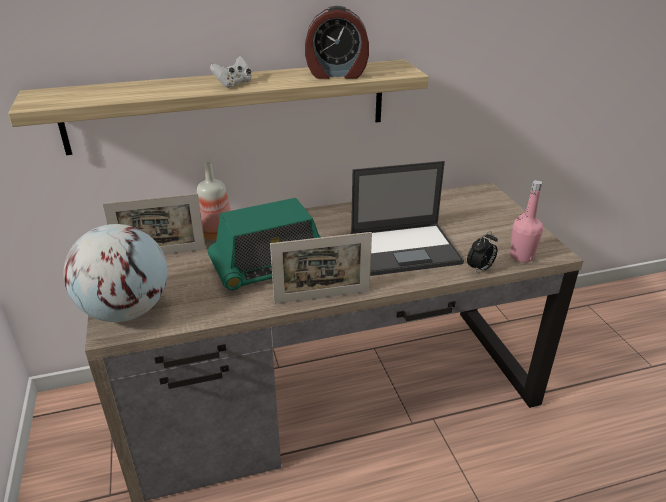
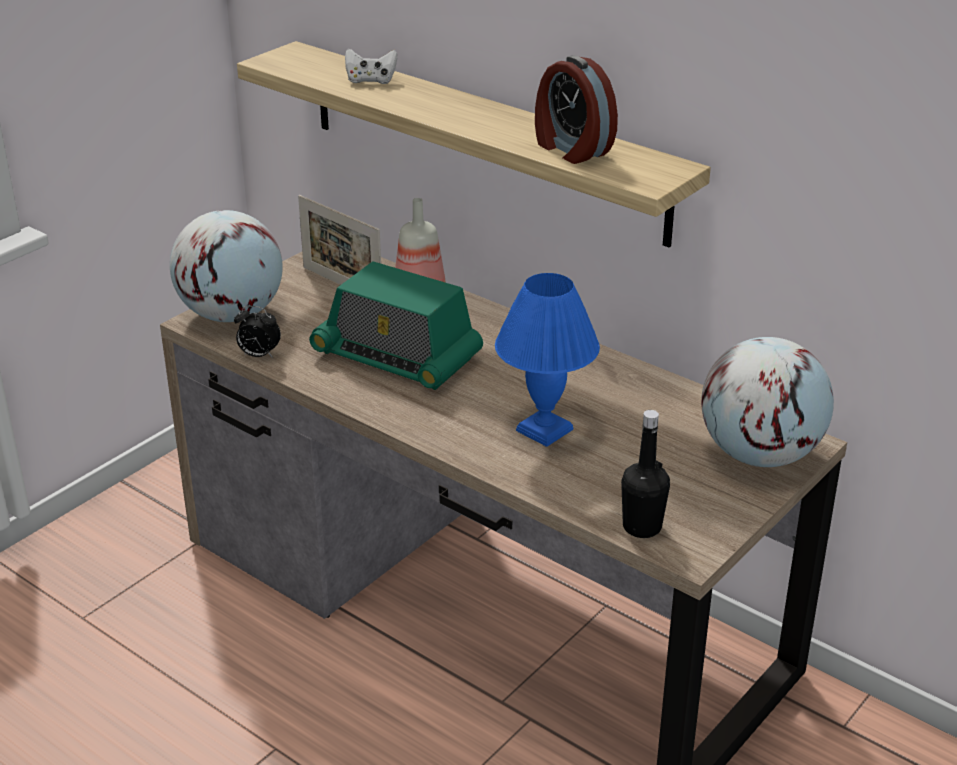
camera: 55 degrees right, 0 degrees up
white game controller [210,56,252,88] -> white game controller moved to [345,48,397,84]
picture frame [270,232,372,304] -> none
laptop [351,161,464,276] -> blue table lamp [495,273,600,447]
alarm clock [467,231,498,274] -> alarm clock moved to [234,306,281,358]
pink bottle [510,180,543,262] -> black bottle [621,410,670,538]
none -> globe [701,337,834,467]

